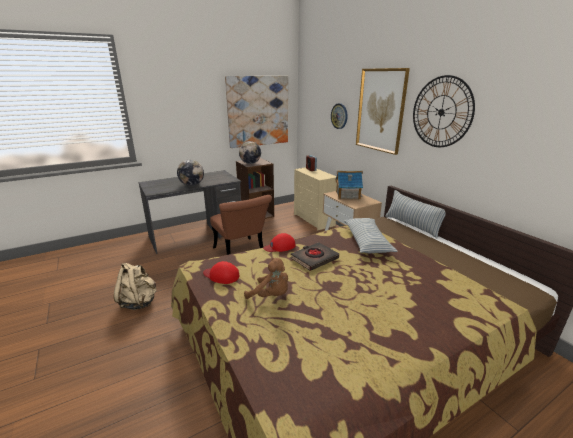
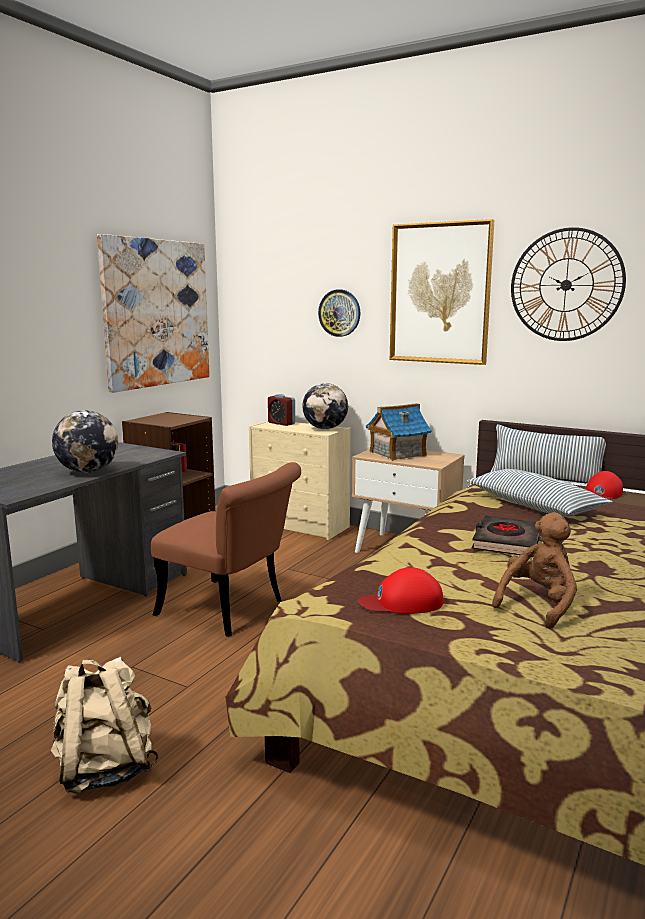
camera: 30 degrees left, 10 degrees down
globe [239,141,261,164] -> globe moved to [302,383,348,429]
brown plush toy [244,258,288,299] -> brown plush toy turned 45 degrees counterclockwise [492,512,577,629]
red cap [263,233,296,252] -> red cap moved to [585,471,623,500]

